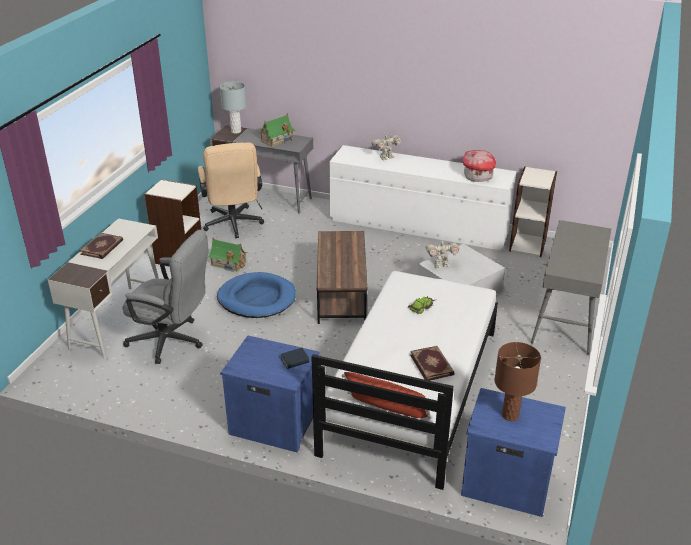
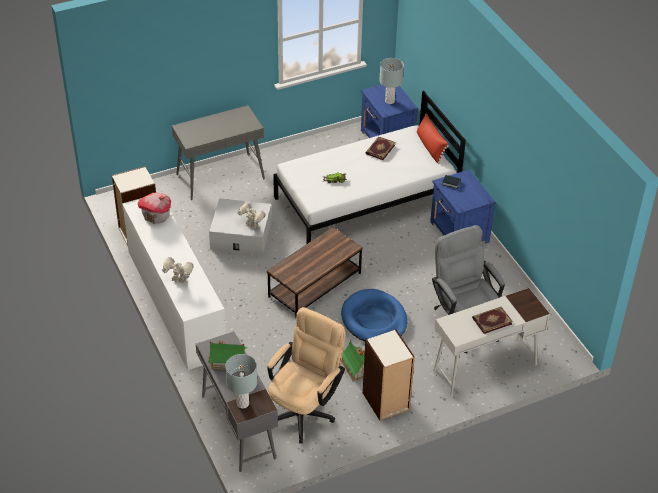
camera: 135 degrees left, 10 degrees up
brown table lamp [495,342,541,421] -> grey table lamp [379,58,404,104]

